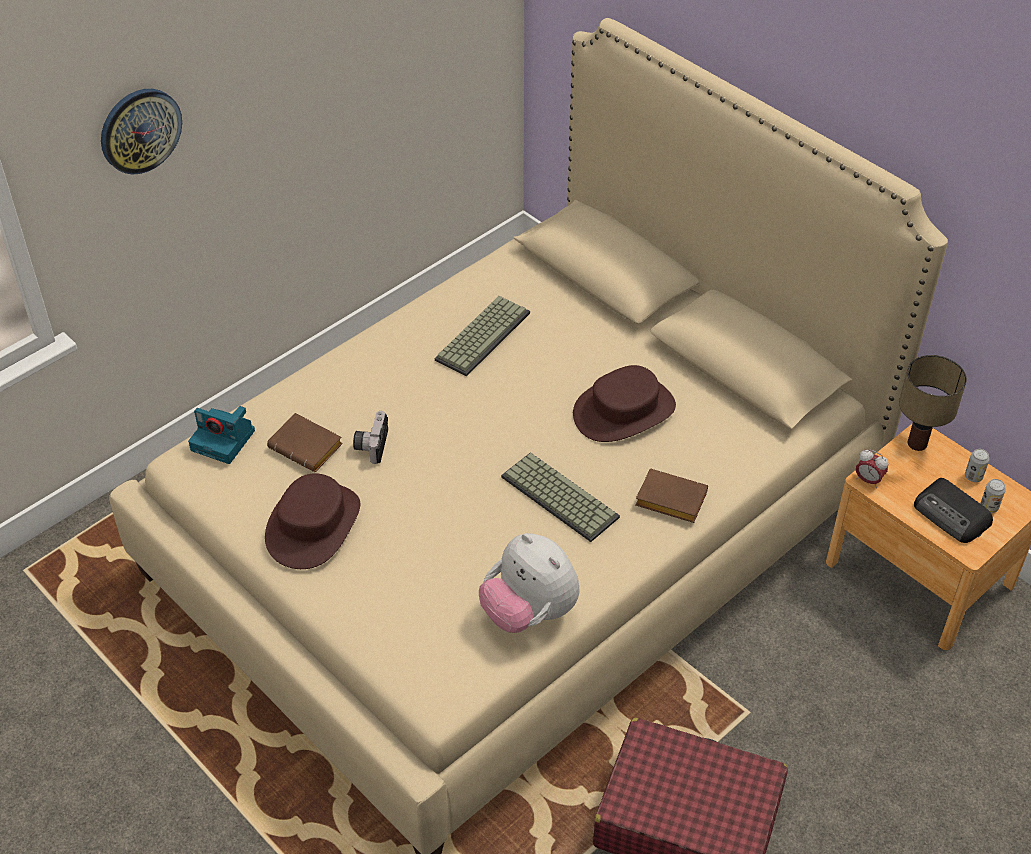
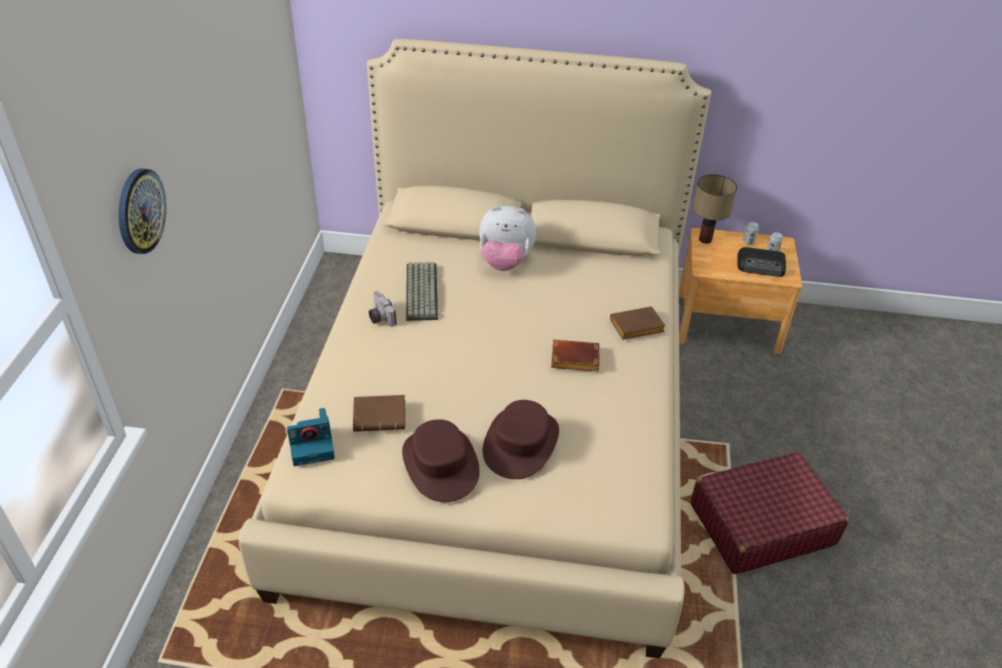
camera: 40 degrees left, 5 degrees down
camera [353,411,388,464] -> camera moved to [369,291,396,327]
plush toy [479,533,579,633] -> plush toy moved to [479,206,536,271]
keyboard [501,452,620,542] -> brown book [551,340,600,372]
brown hat [573,365,676,442] -> brown hat moved to [483,400,559,479]
alarm clock [856,450,888,488] -> none

